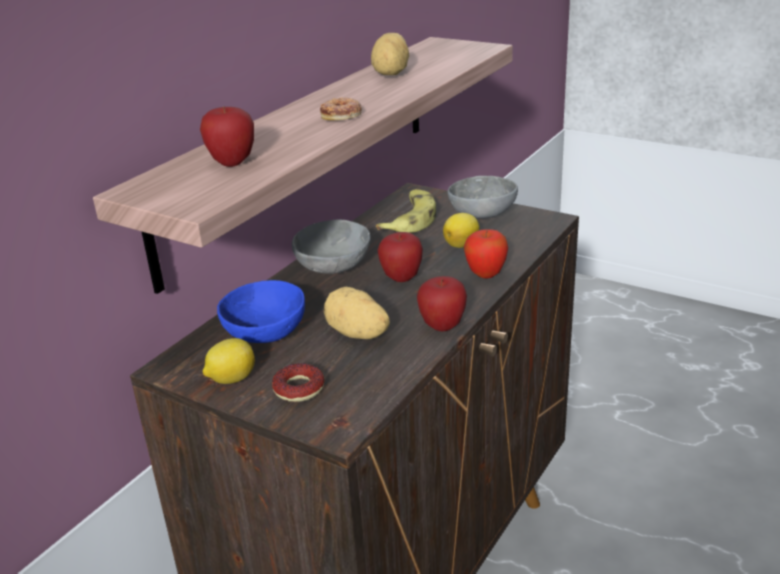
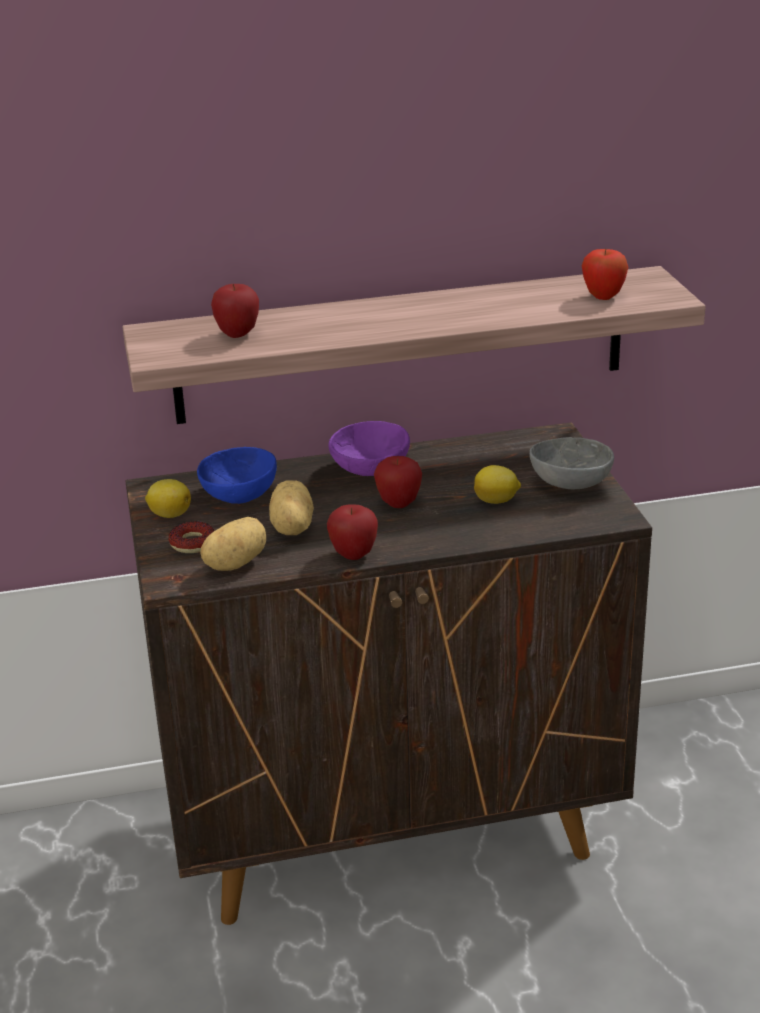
camera: 45 degrees right, 0 degrees up
grey bowl [292,219,371,274] -> purple bowl [328,421,410,476]
donut [320,97,362,121] -> none
potato [371,33,410,75] -> potato moved to [200,517,266,571]
banana [376,189,436,233] -> none
apple [464,229,508,278] -> apple moved to [581,249,628,300]

